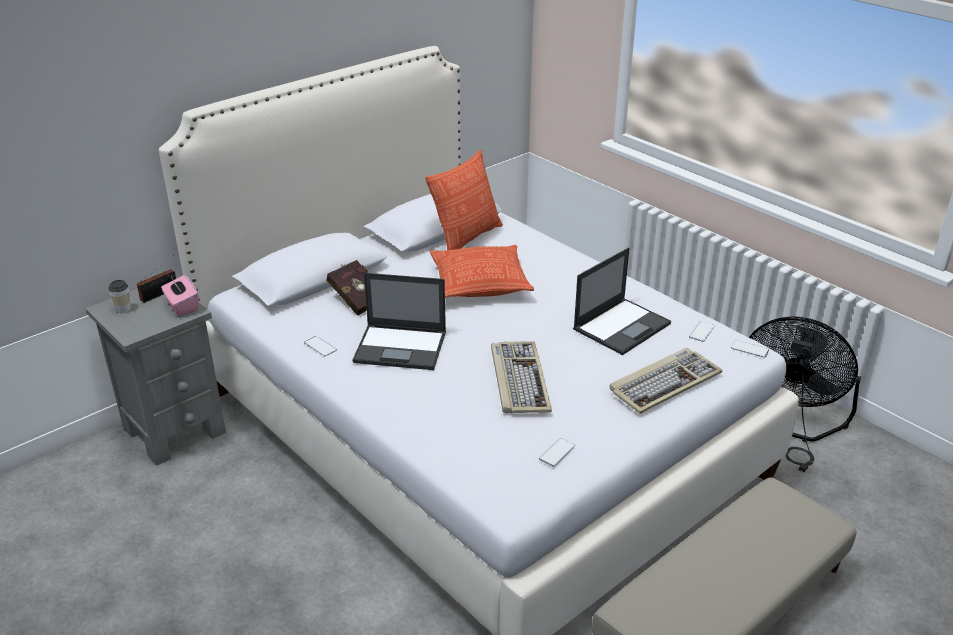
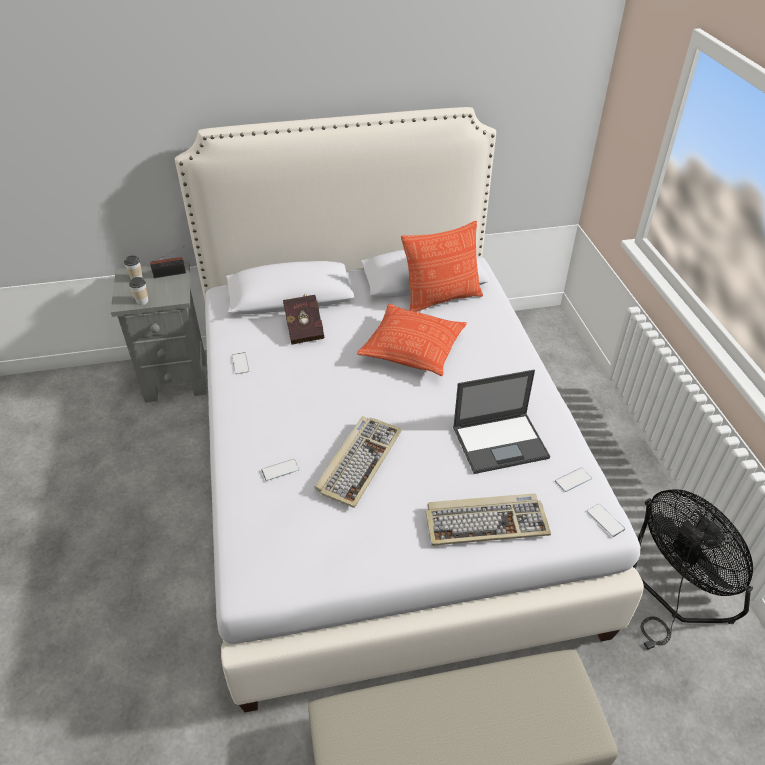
camera: 30 degrees right, 10 degrees up
pink tissue box [161,275,199,316] -> none
laptop [352,273,446,370] -> none
phone [539,438,575,467] -> phone moved to [261,459,299,481]
none -> cup [129,277,148,305]

